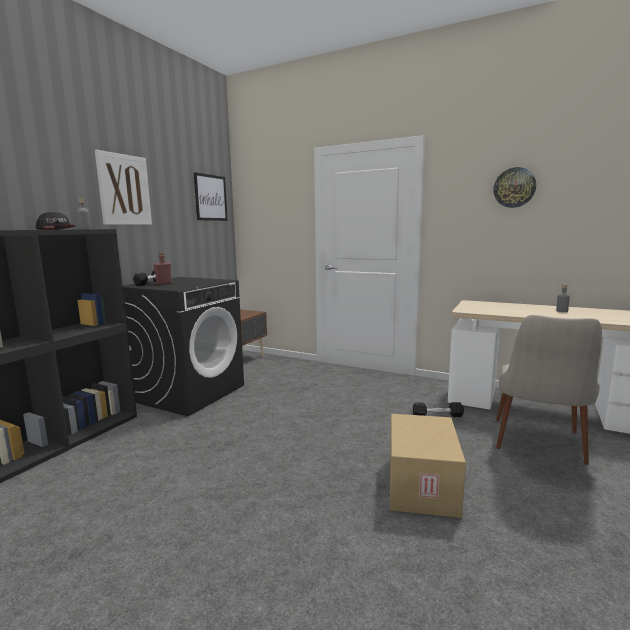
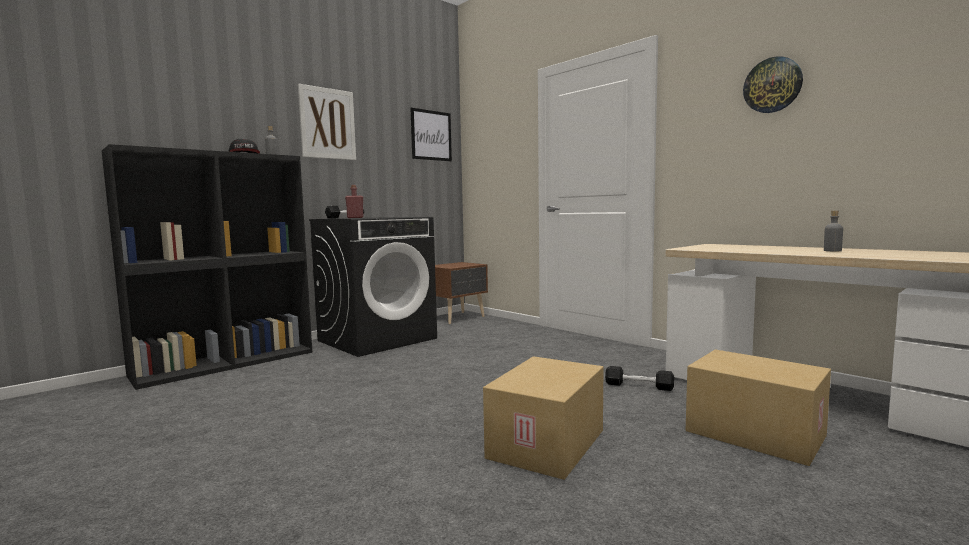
camera: 20 degrees right, 5 degrees down
beige chair [496,315,602,465] -> cardboard box [686,349,831,466]

